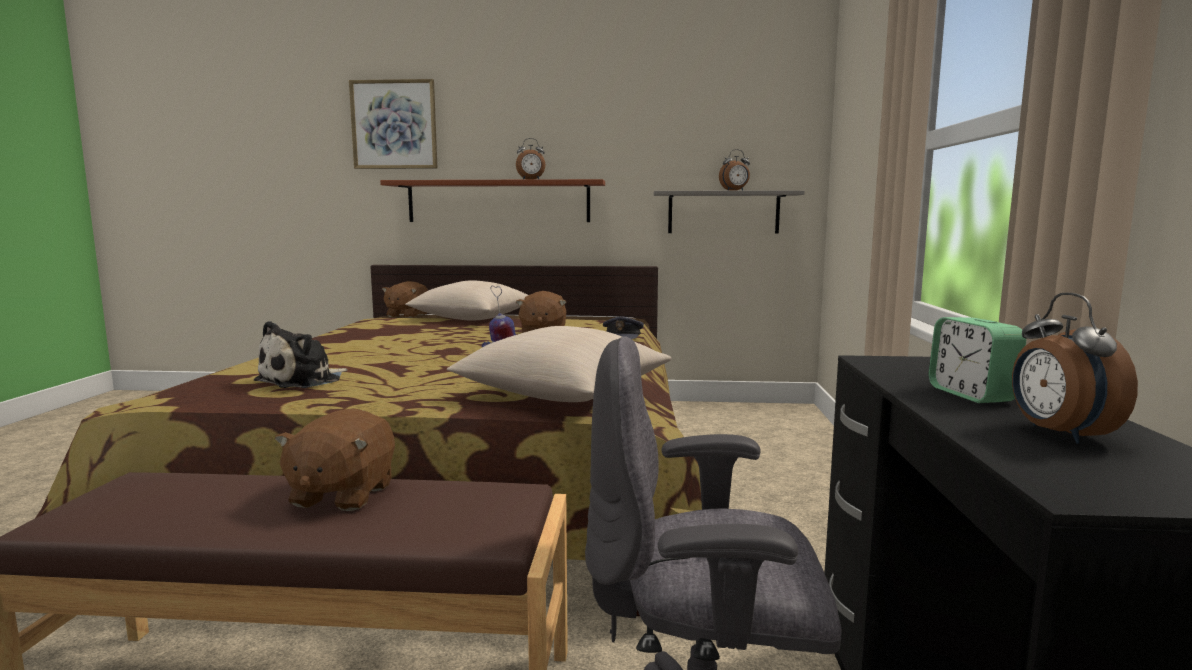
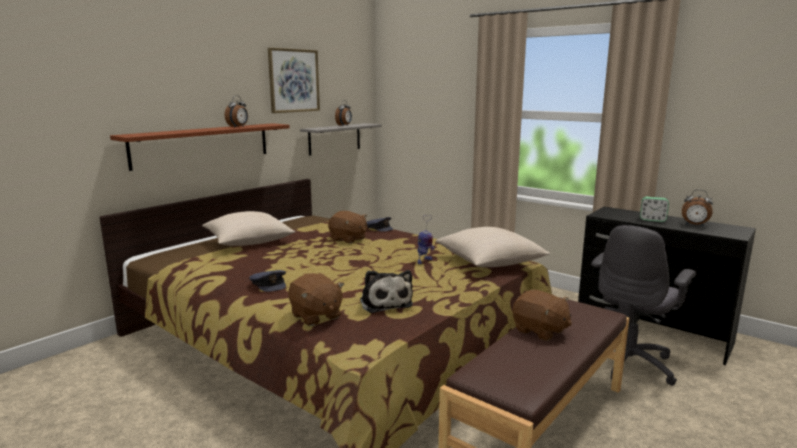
camera: 55 degrees left, 5 degrees up
picture [349,79,437,169] -> picture moved to [268,48,320,113]
brown plush toy [382,281,428,318] -> brown plush toy moved to [288,273,344,326]
none -> grey cap [249,270,286,292]

